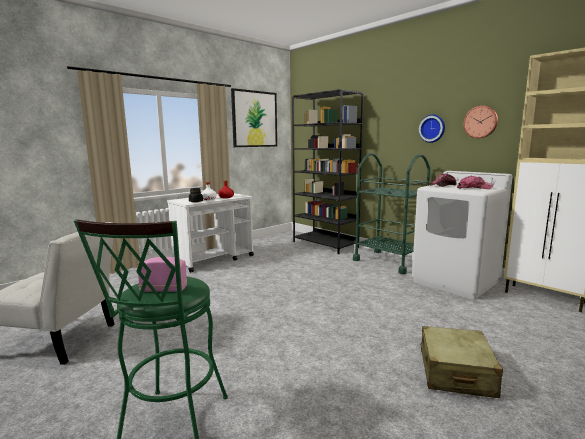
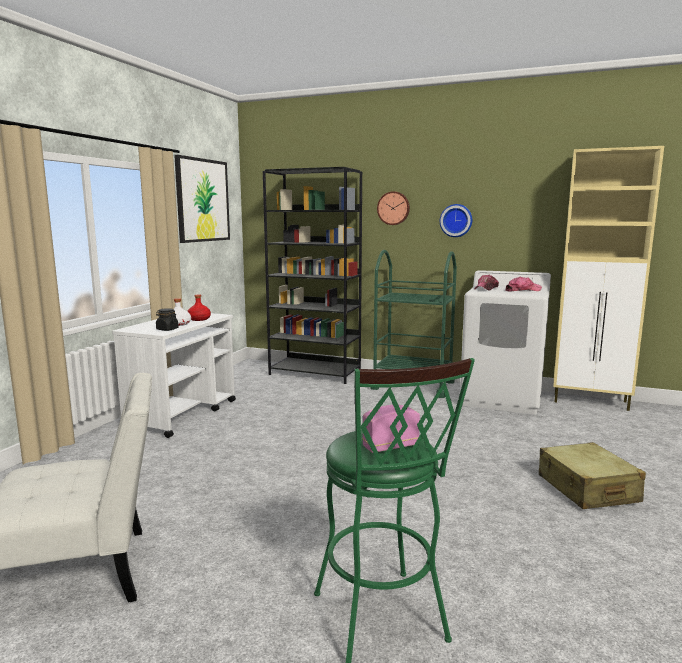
camera: 25 degrees left, 0 degrees up
wall clock [463,106,498,138] -> wall clock moved to [377,191,410,225]

